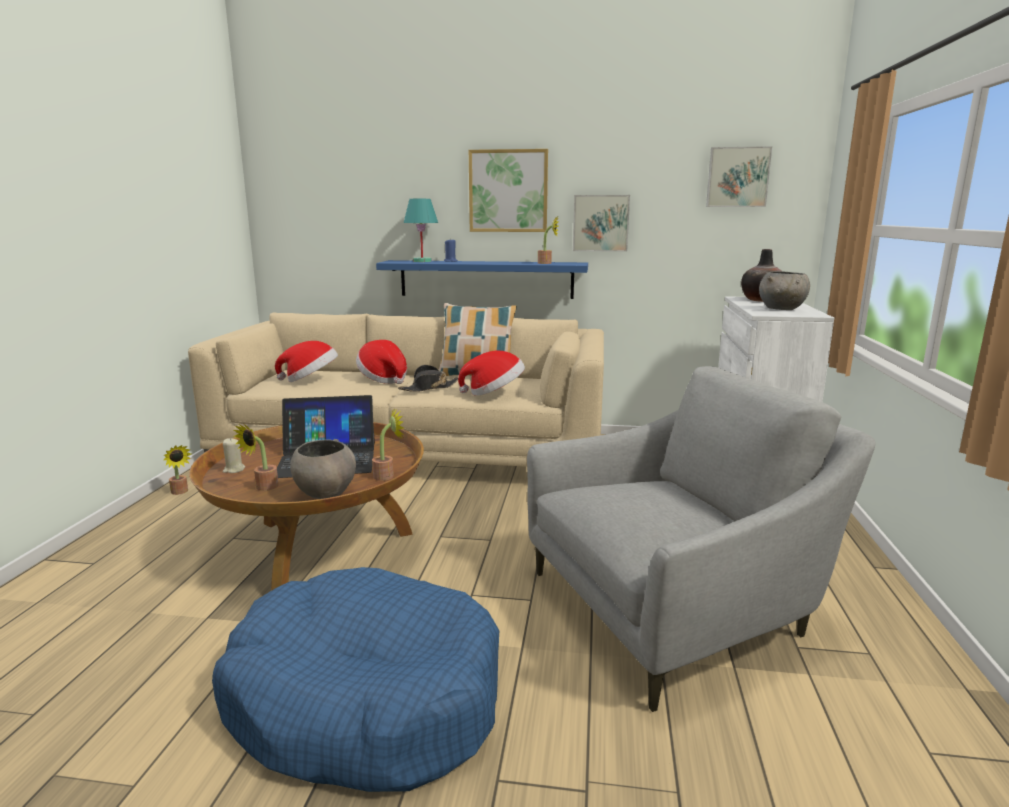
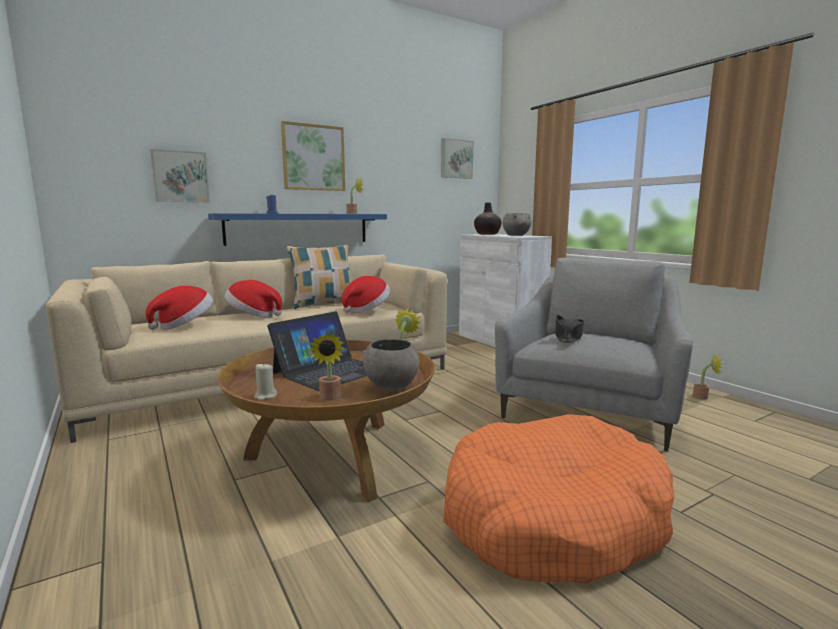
camera: 40 degrees left, 5 degrees down
potted plant [164,445,191,495] -> potted plant moved to [693,354,723,400]
blue dog bed [212,567,499,792] -> orange dog bed [443,414,675,584]
black hat [398,365,458,392] -> black hat moved to [555,315,584,343]
turquoise table lamp [404,199,438,262] -> none
picture [573,195,630,252] -> picture moved to [150,149,210,202]

